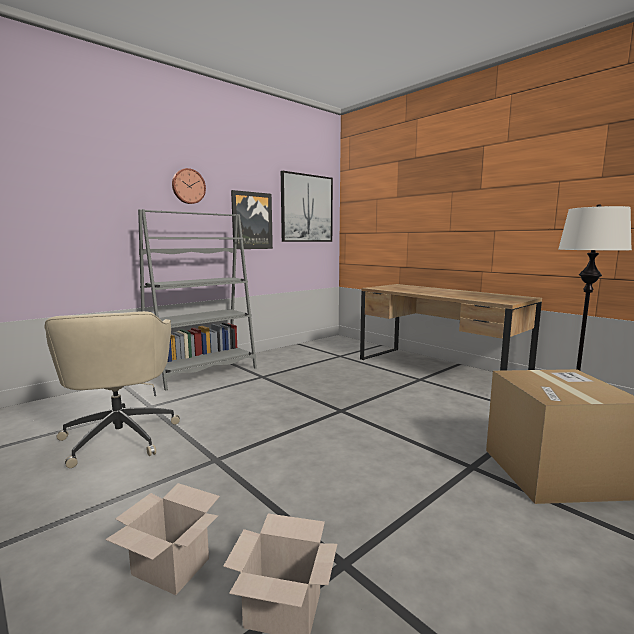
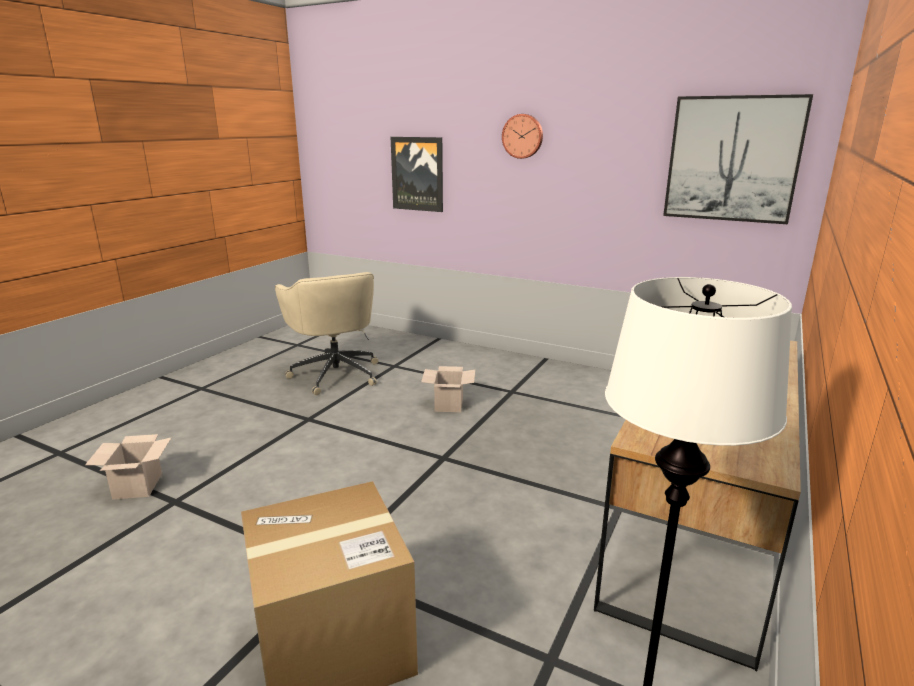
camera: 70 degrees right, 10 degrees up
beige office chair [45,311,180,468] -> beige office chair turned 75 degrees counterclockwise [275,272,378,395]
cardboard box [105,483,220,595] -> cardboard box moved to [421,366,475,412]
grey bookcase [138,209,257,391] -> none
picture [231,190,273,249] -> picture moved to [391,137,443,212]

